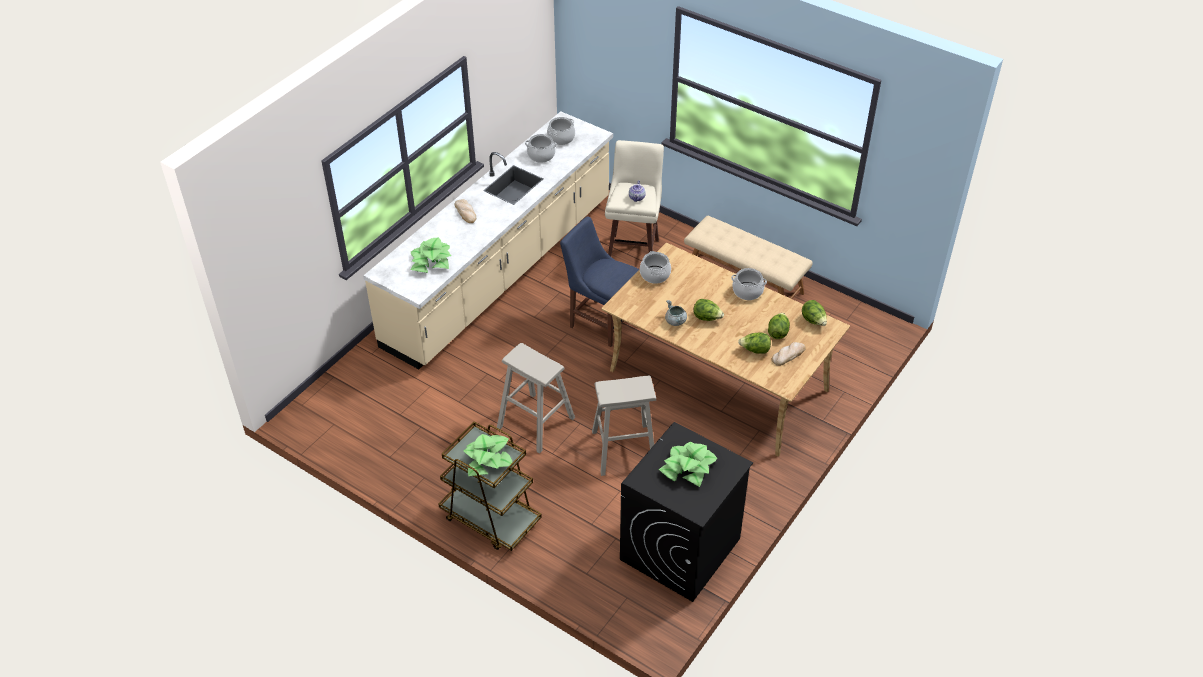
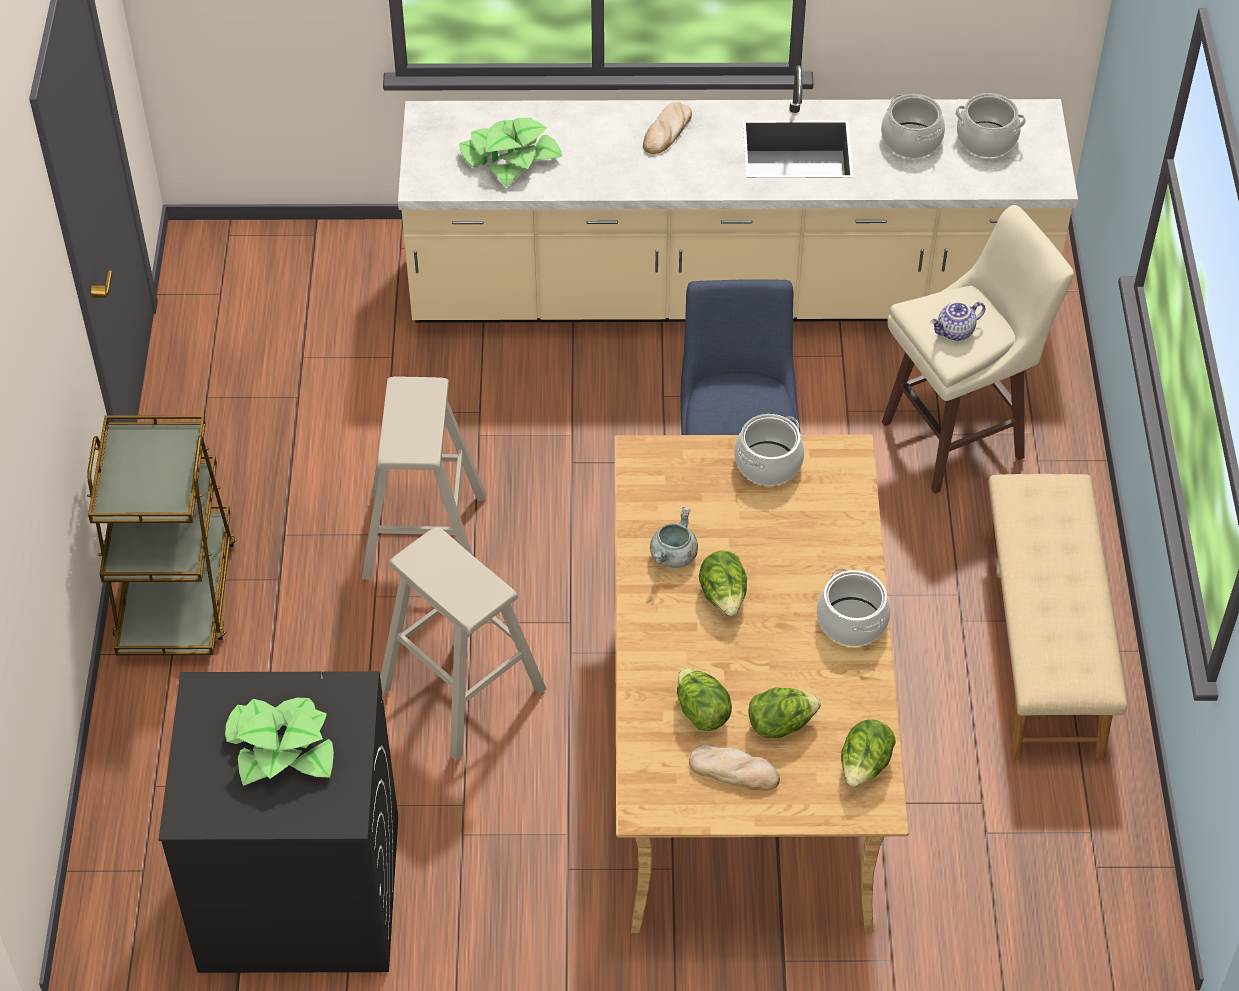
camera: 55 degrees right, 5 degrees up
potted plant [464,434,513,476] -> none

